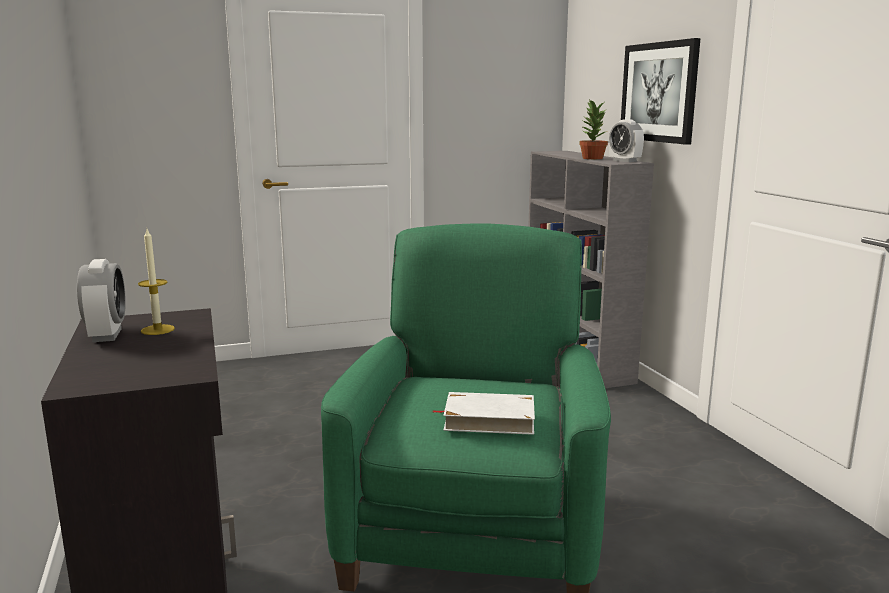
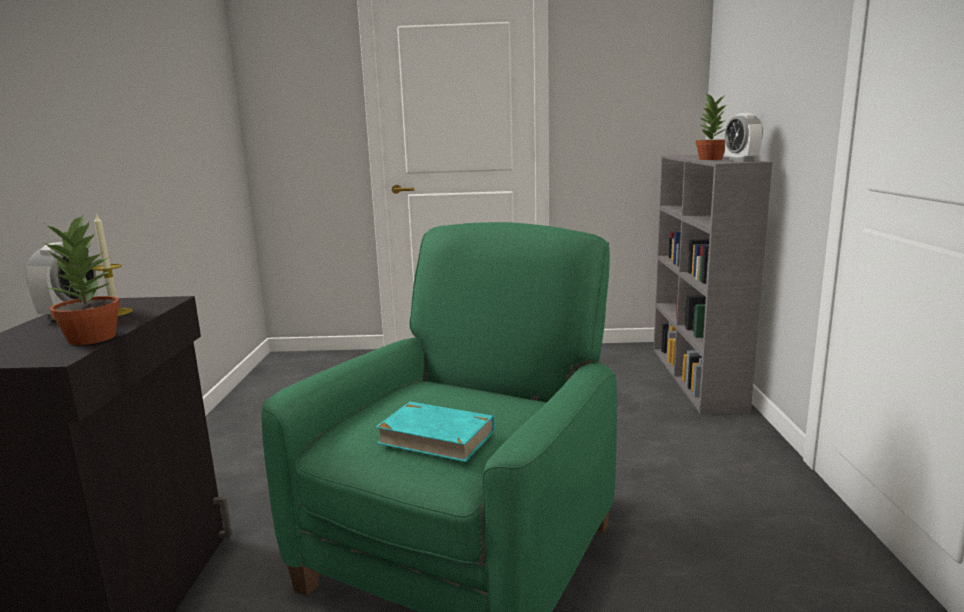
camera: 20 degrees right, 0 degrees up
white book [433,392,535,435] -> turquoise book [375,402,494,462]
picture [621,38,700,145] -> none
none -> potted plant [44,214,120,345]

